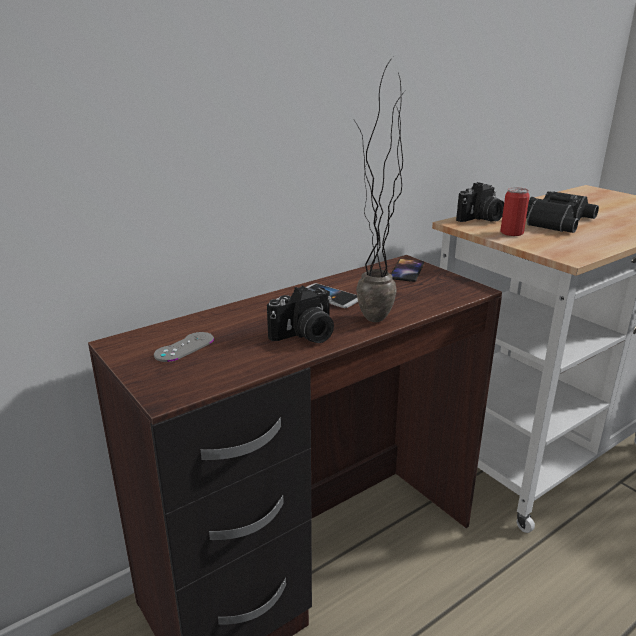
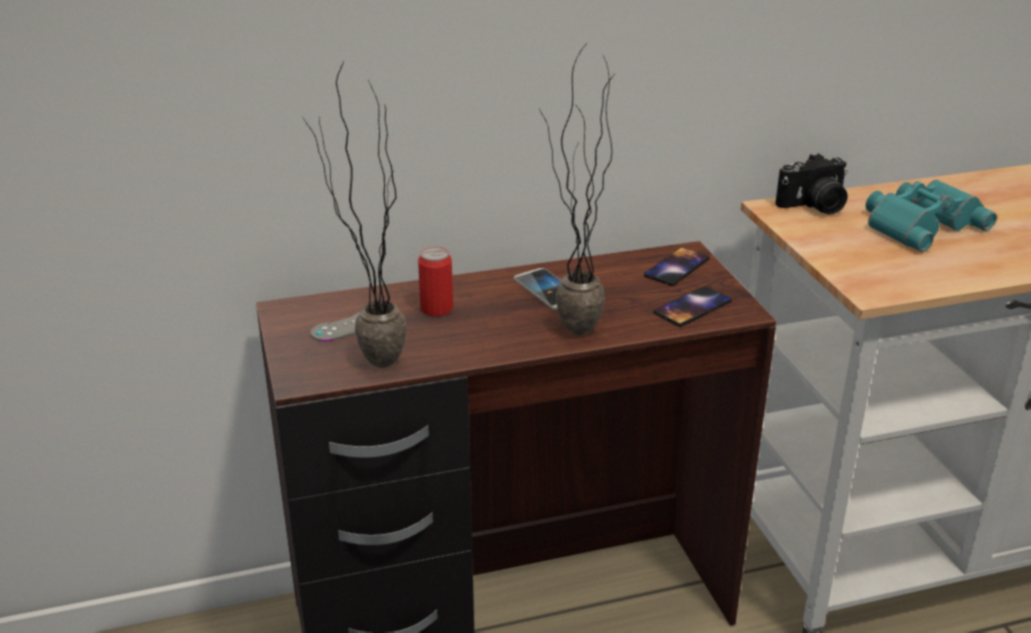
camera: 20 degrees right, 5 degrees up
camera [267,285,334,343] -> none
can [500,187,530,236] -> can moved to [418,246,453,317]
black binoculars [526,191,599,233] -> turquoise binoculars [866,180,997,252]
none -> potted plant [302,62,407,368]
none -> phone [653,286,732,327]

